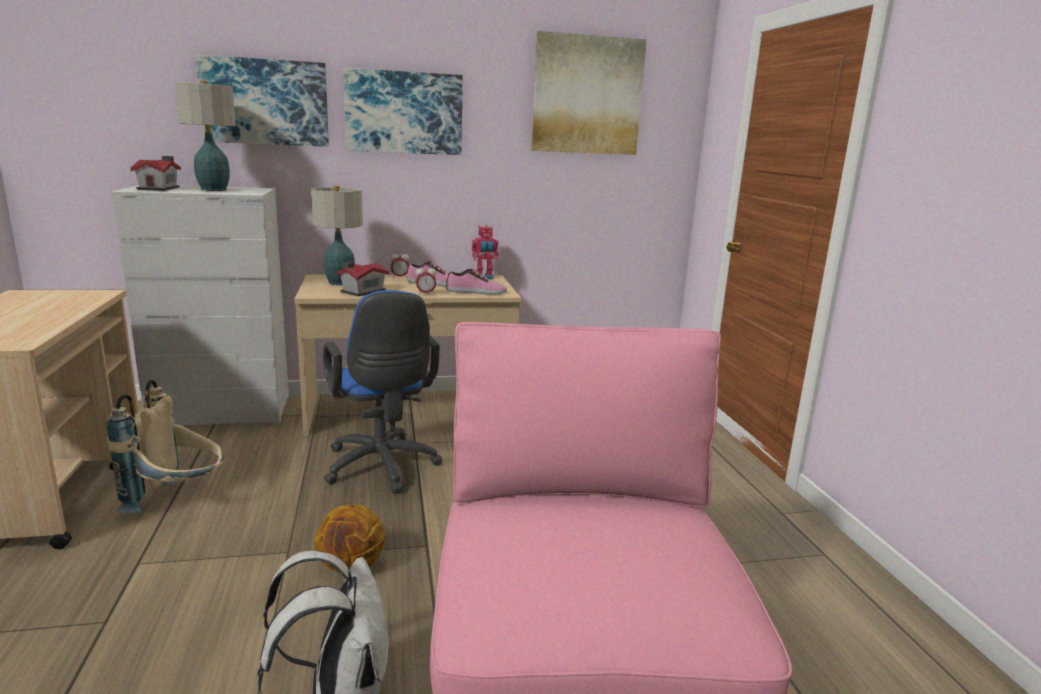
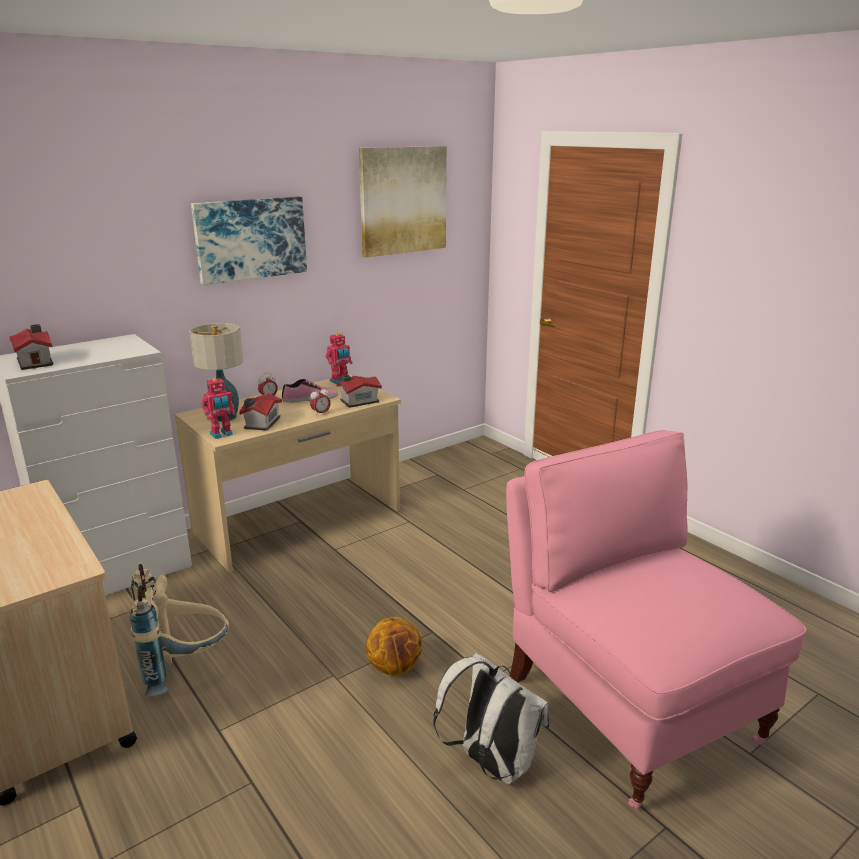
camera: 25 degrees left, 5 degrees up
table lamp [175,81,236,191] -> none
picture [195,55,329,147] -> none
blue office chair [323,290,442,494] -> none
shoe [446,269,507,295] -> toy house [337,375,382,408]
none -> toy robot [202,377,236,439]

